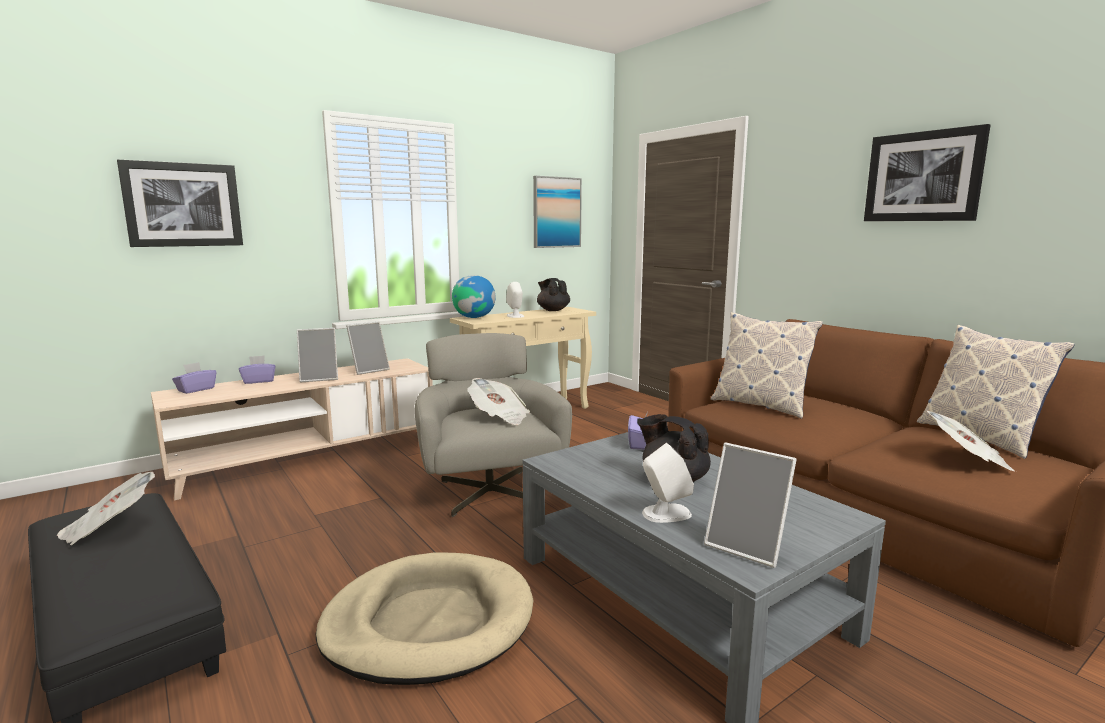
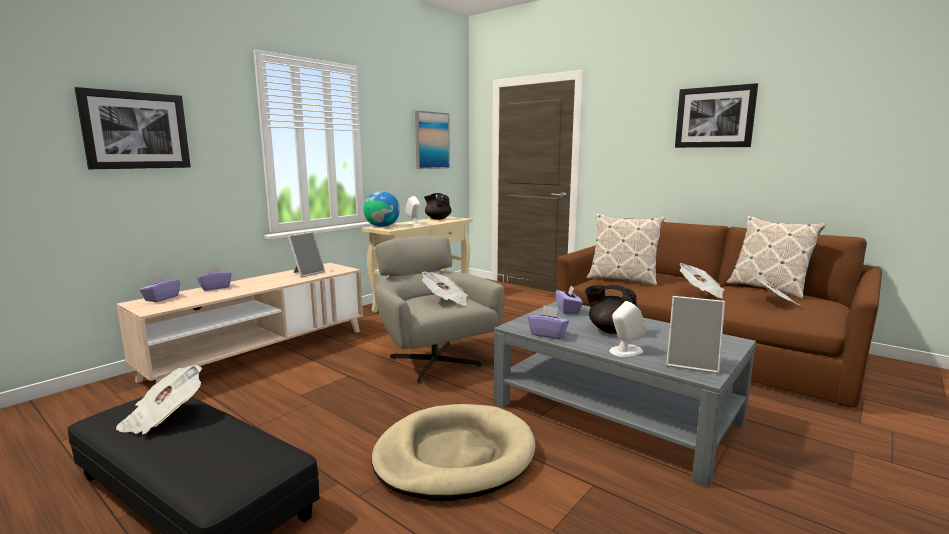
camera: 15 degrees left, 0 degrees up
picture frame [297,328,338,383] -> none
none -> purple tissue box [528,305,569,339]
none -> newspaper [680,263,724,298]

